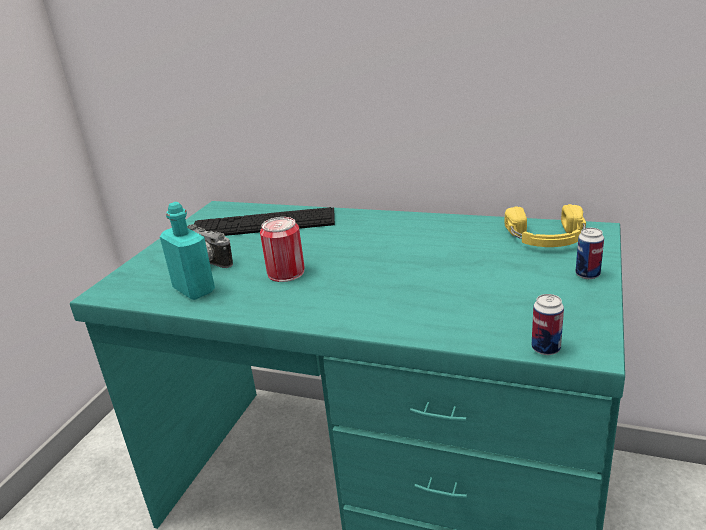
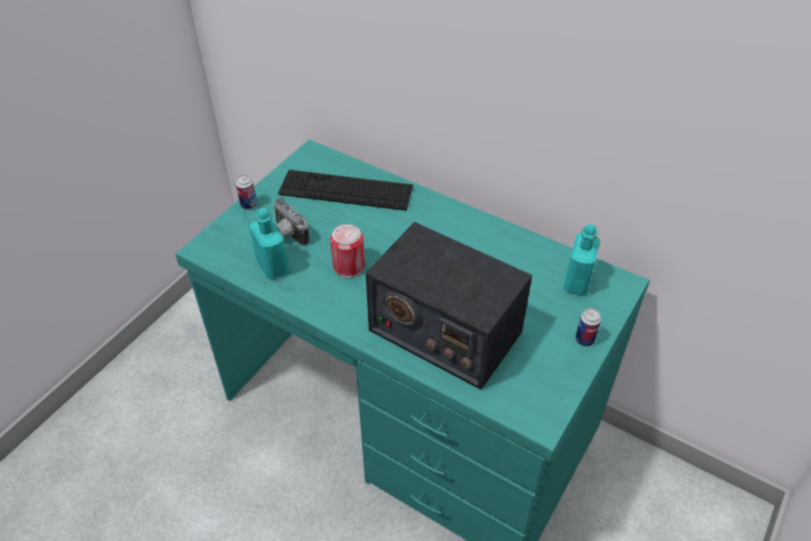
camera: 10 degrees right, 20 degrees up
yellow headphones [505,204,586,247] -> turquoise bottle [563,224,600,295]
can [531,294,564,355] -> can moved to [236,175,257,209]
none -> radio [366,222,532,390]

